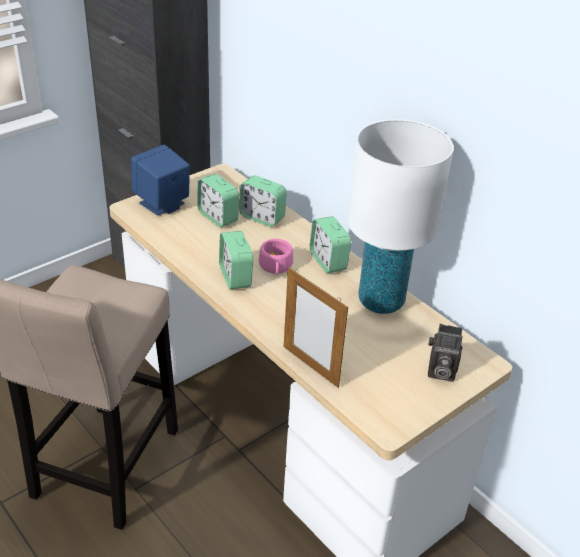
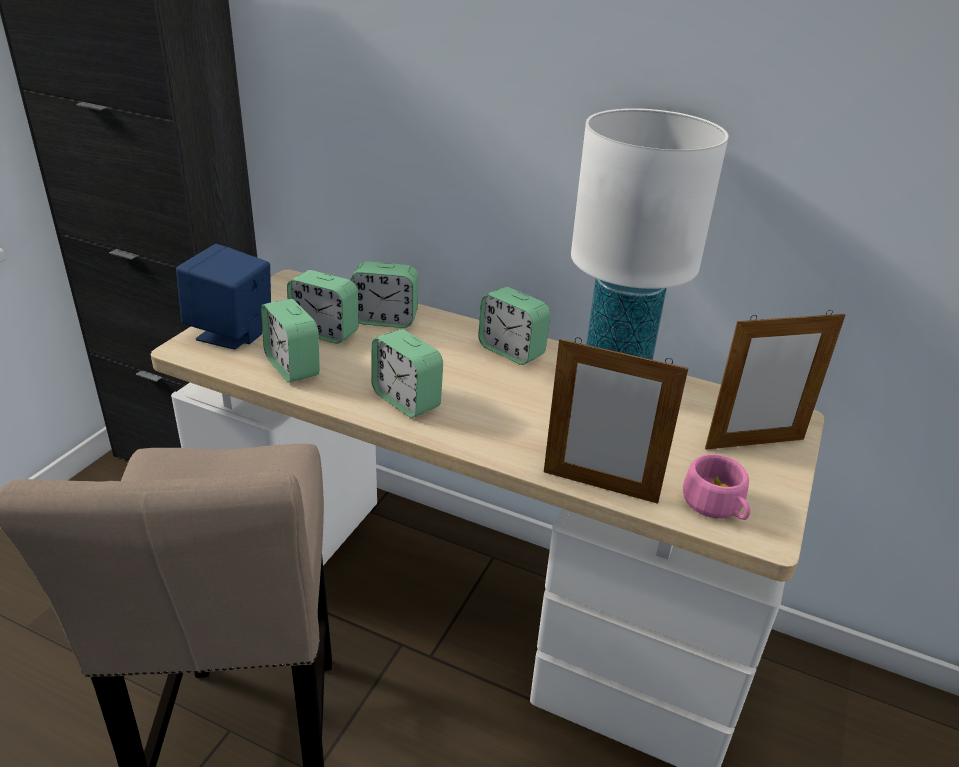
camera: 25 degrees left, 5 degrees down
pink cup [259,239,293,275] -> pink cup moved to [683,454,751,520]
camera [428,324,463,382] -> picture frame [705,310,845,450]
none -> alarm clock [261,299,320,383]

